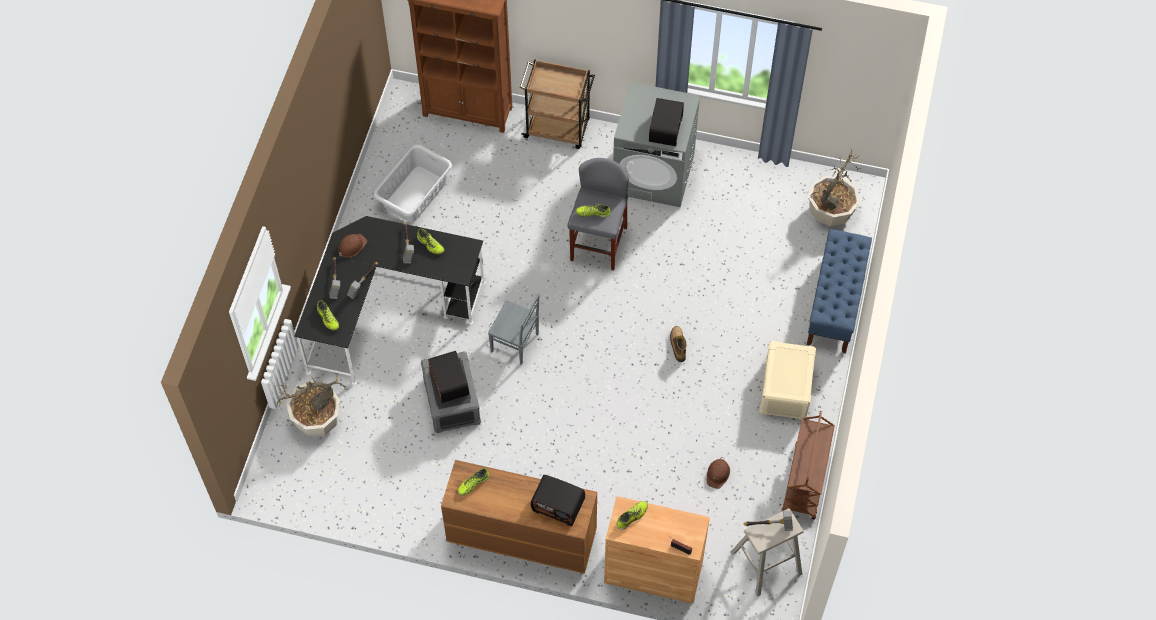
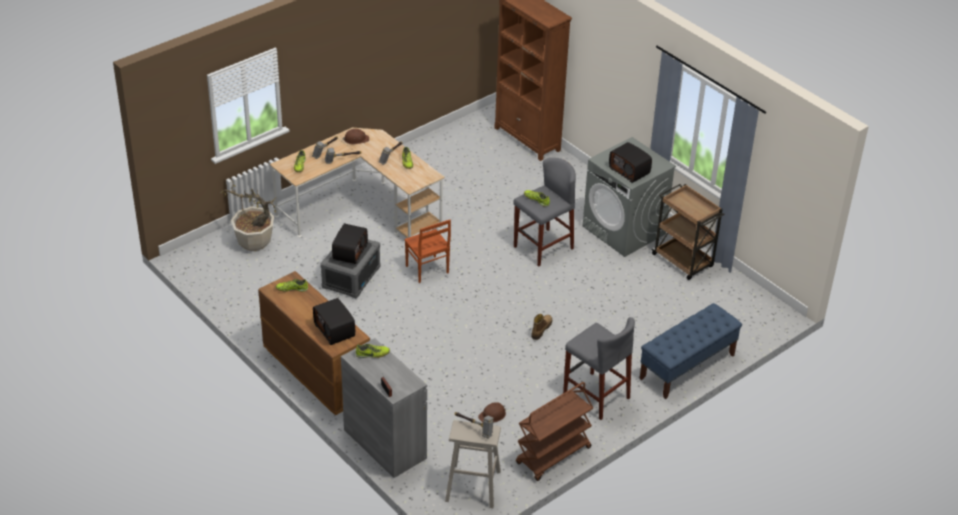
camera: 35 degrees right, 20 degrees down
black desk [294,216,486,385] -> beige desk [270,128,445,238]
grey laundry basket [374,144,452,222] -> none
grey chair [488,294,540,365] -> brown chair [404,220,451,283]
brown cart [520,59,595,149] -> brown cart moved to [651,184,725,280]
brown cabinet [604,496,710,604] -> grey cabinet [341,338,427,478]
radio [649,98,684,146] -> radio turned 90 degrees clockwise [609,142,652,183]
beige storage box [760,341,816,420] -> grey stool [563,317,635,420]
potted plant [808,148,862,227] -> none

